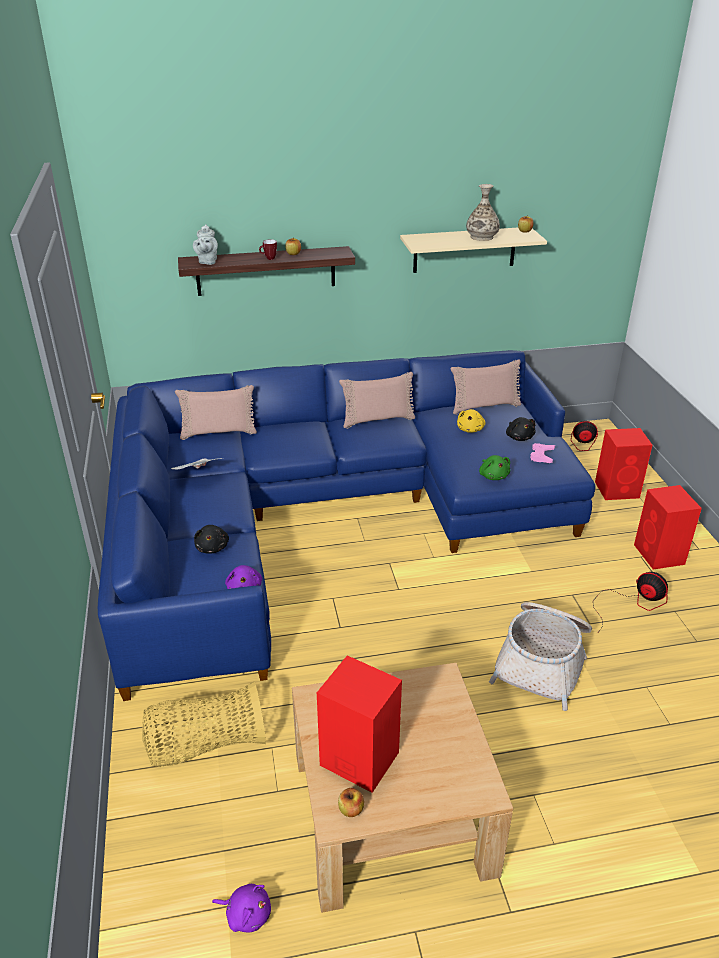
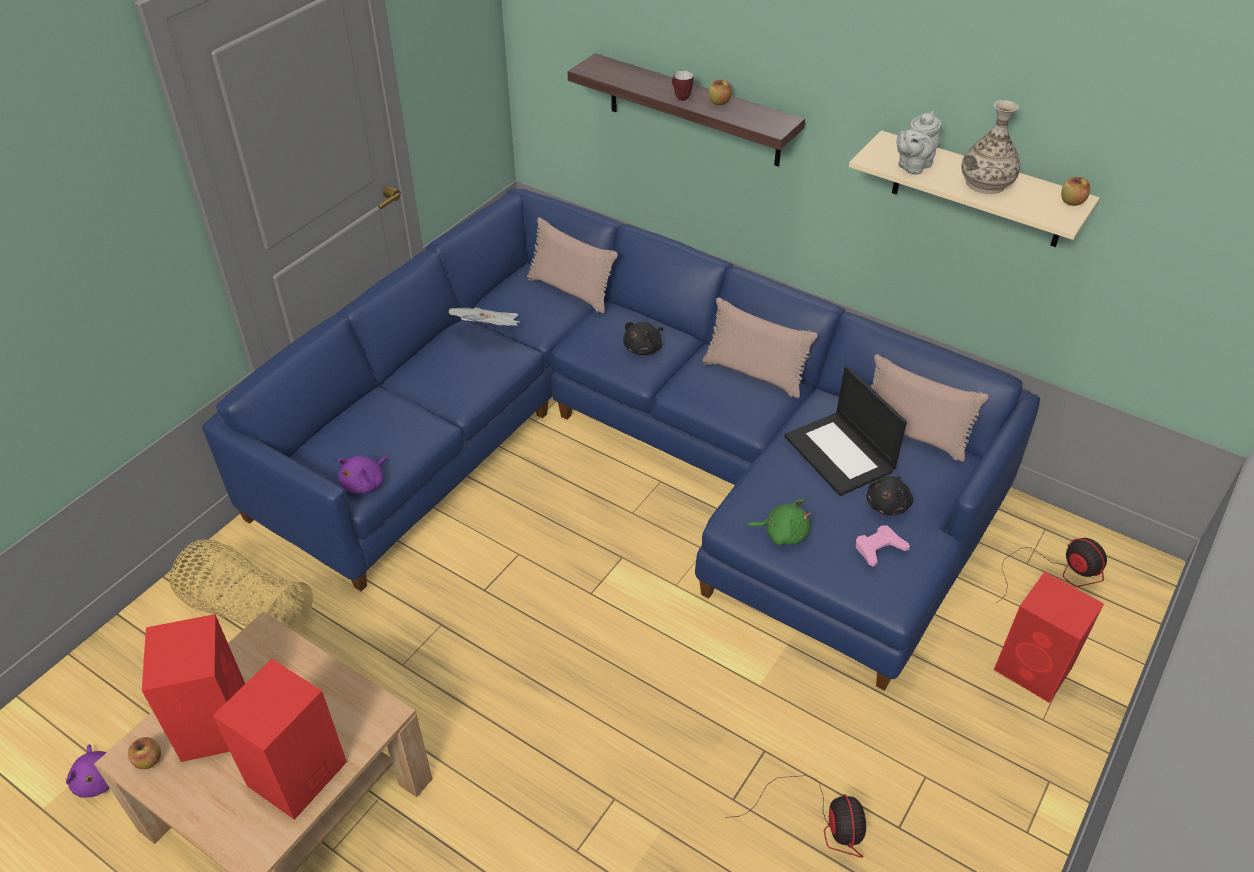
camera: 45 degrees right, 10 degrees up
grey teapot [193,224,218,265] -> grey teapot moved to [896,111,942,175]
black plush toy [194,525,229,554] -> black plush toy moved to [623,322,663,355]
yellow plush toy [457,409,485,433] -> laptop [784,366,907,496]
green plush toy [479,455,510,480] -> green plush toy turned 105 degrees counterclockwise [747,499,811,546]
basket [489,602,592,711] -> none
red speaker [634,485,702,570] -> red speaker moved to [213,659,347,820]

